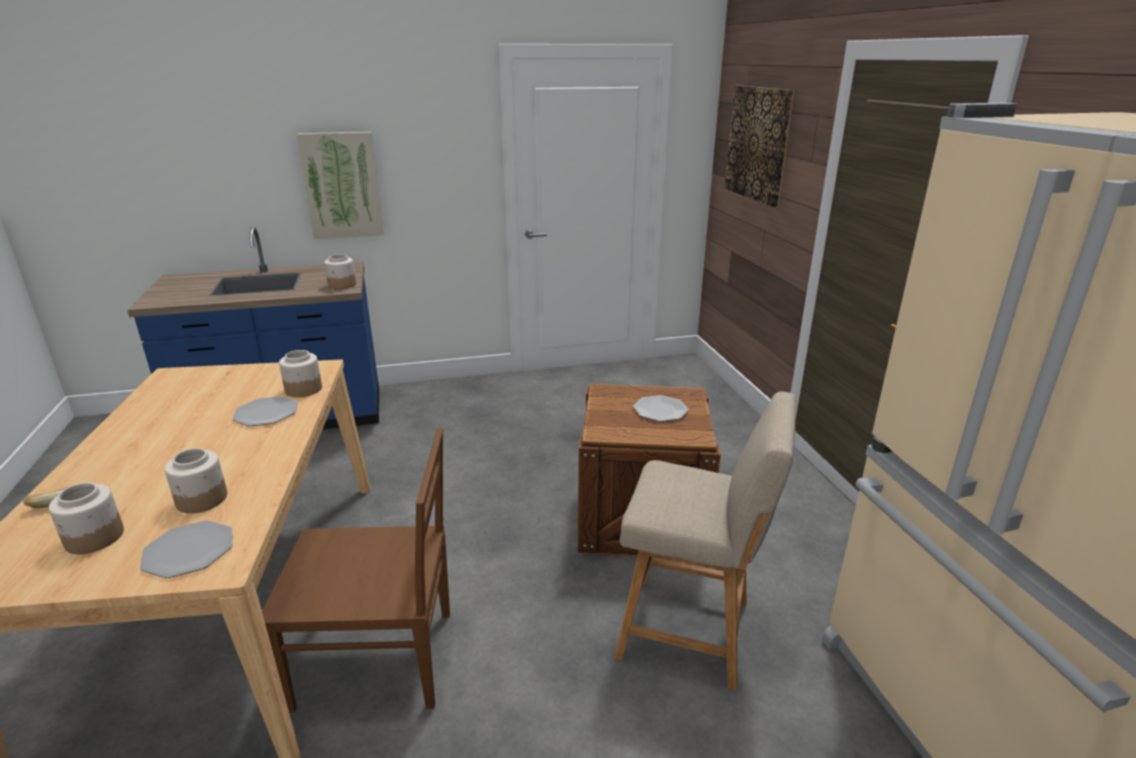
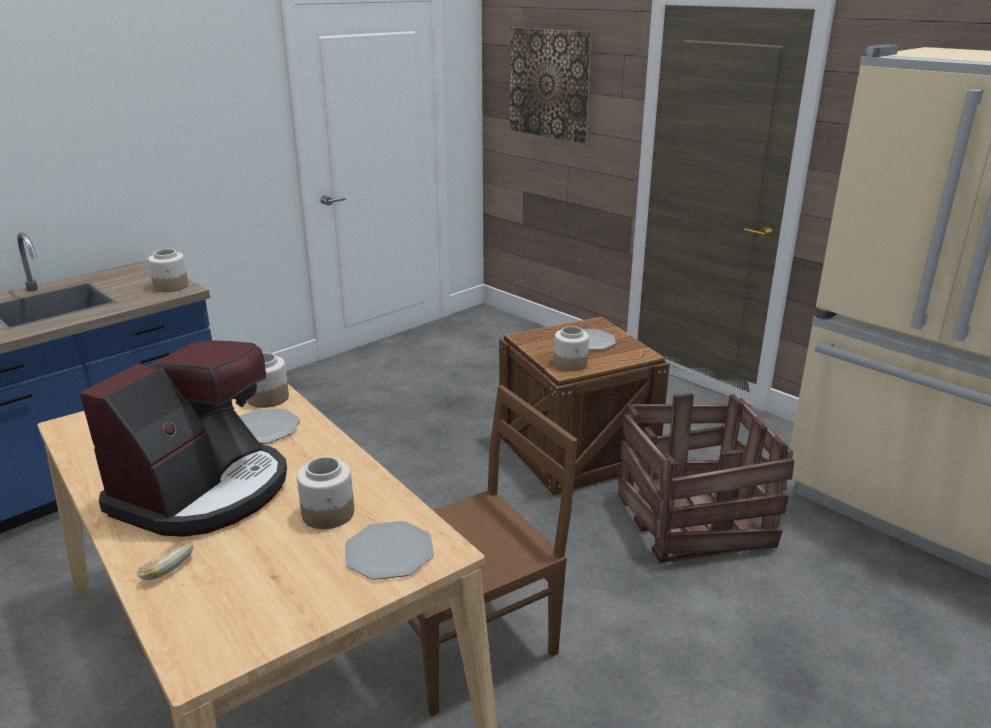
camera: 30 degrees left, 0 degrees up
jar [49,483,124,554] -> jar moved to [554,326,589,371]
picture [297,132,384,239] -> none
beige chair [615,391,796,690] -> crate [618,393,794,563]
none -> coffee machine [80,340,287,537]

